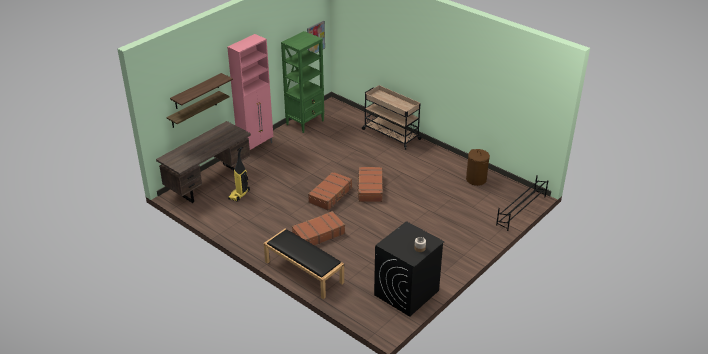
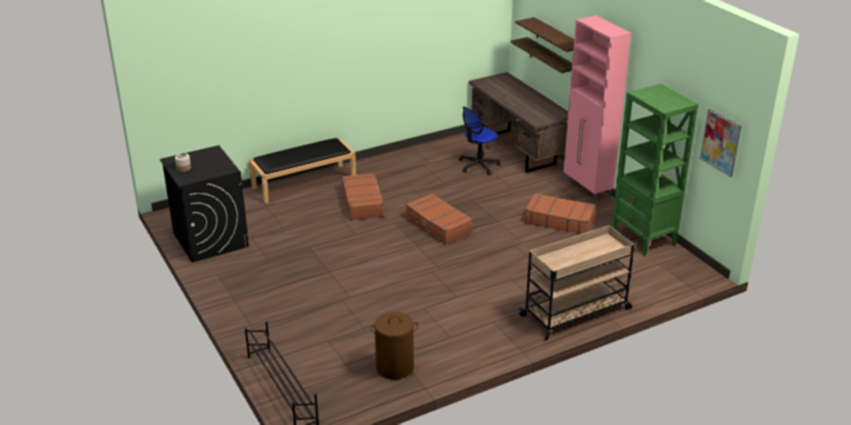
camera: 110 degrees right, 5 degrees down
vacuum cleaner [228,147,250,202] -> office chair [459,106,500,175]
brown suitcase [356,167,383,202] -> brown suitcase moved to [524,193,596,234]

